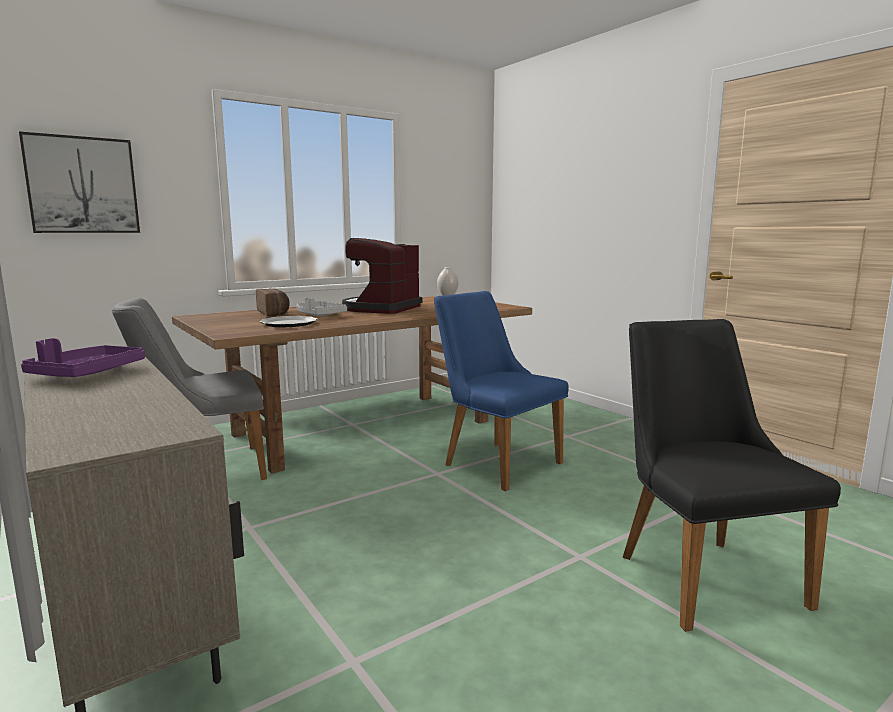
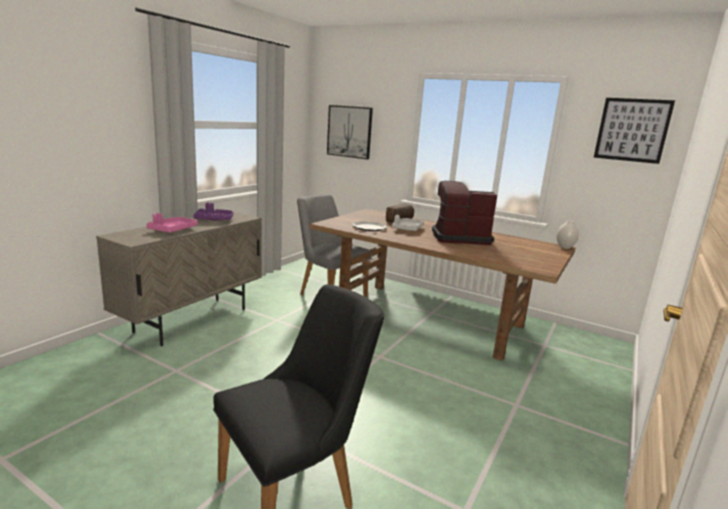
camera: 65 degrees right, 5 degrees up
blue chair [434,291,569,491] -> none
none -> pink tray [146,213,198,233]
none -> picture [594,98,675,164]

